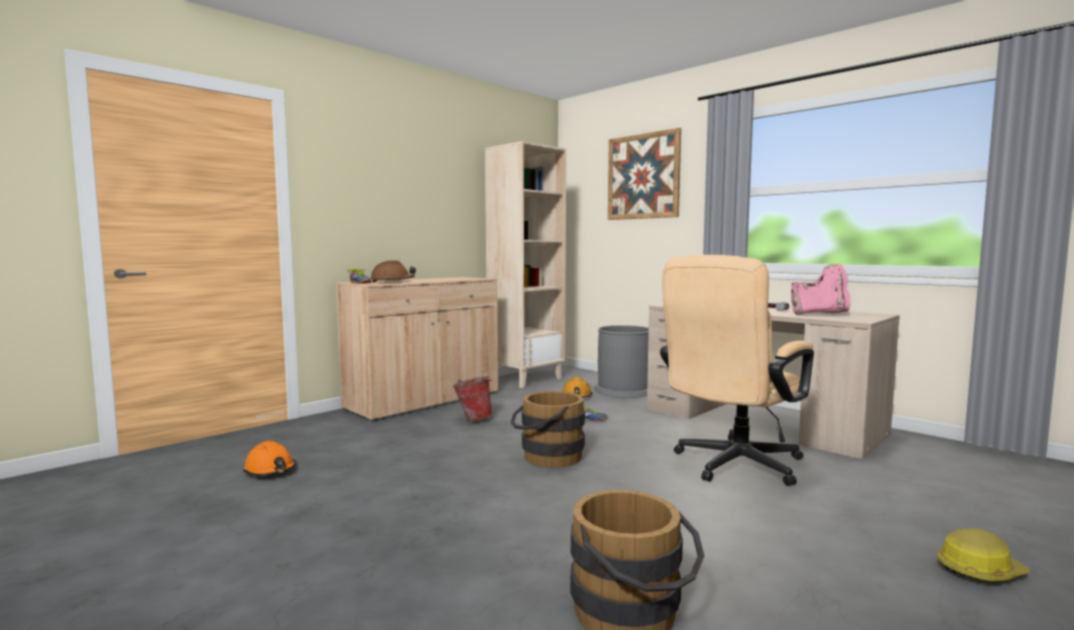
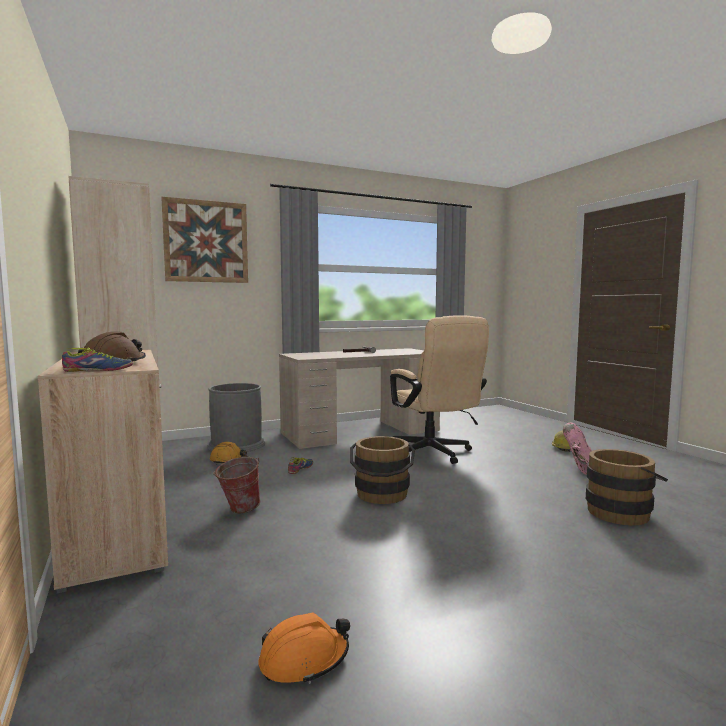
camera: 70 degrees left, 0 degrees up
pink boot [791,264,851,315] -> pink boot moved to [563,423,592,475]

